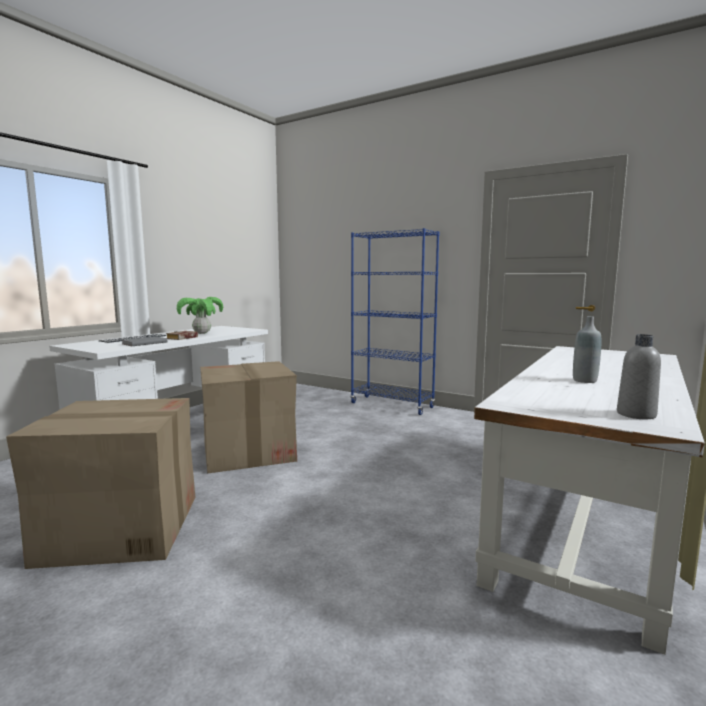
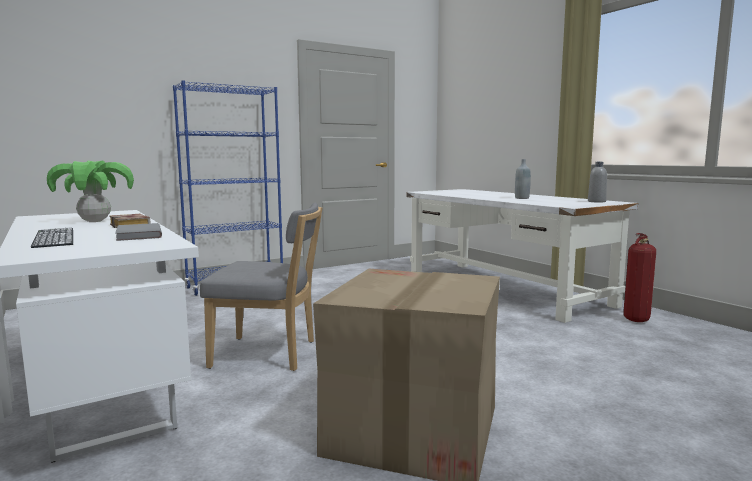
camera: 65 degrees left, 0 degrees up
cardboard box [200,361,297,474] -> grey chair [200,203,322,371]
none -> fire extinguisher [623,233,656,322]

